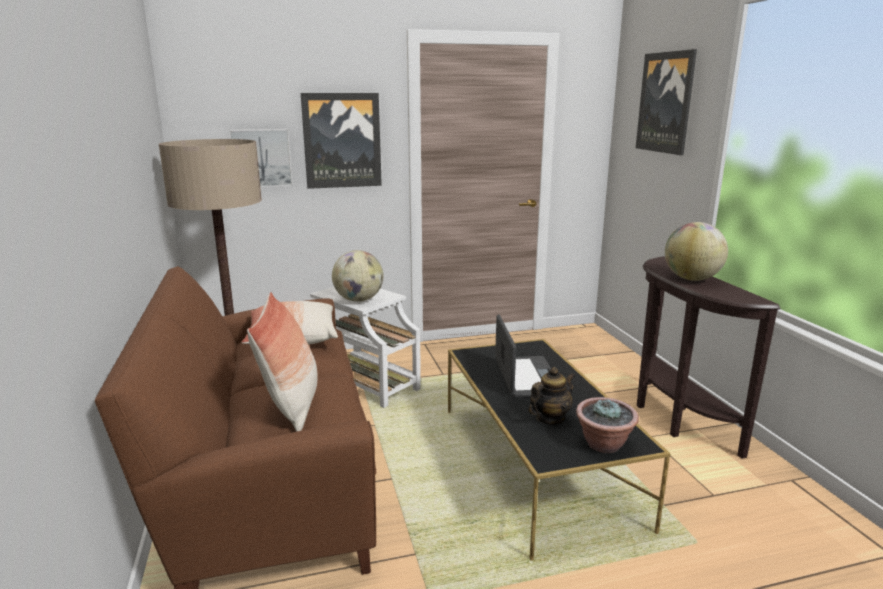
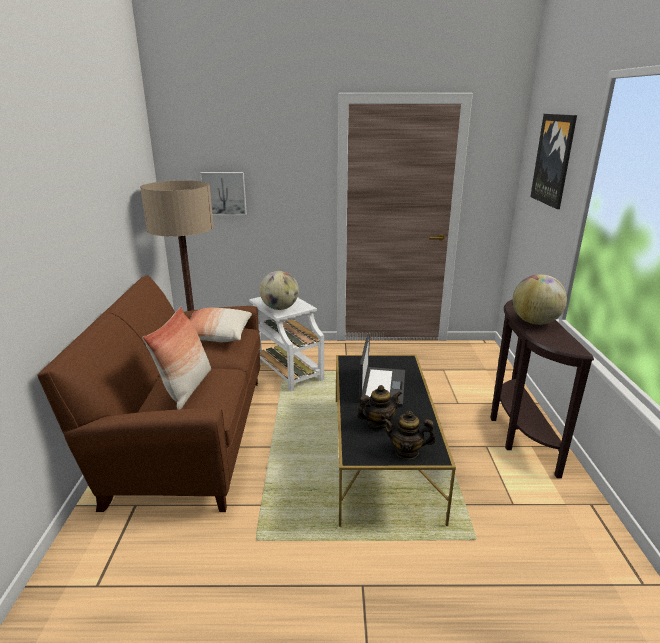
camera: 15 degrees right, 5 degrees up
picture [301,93,382,189] -> none
potted plant [576,397,639,453] -> teapot [383,411,436,459]

